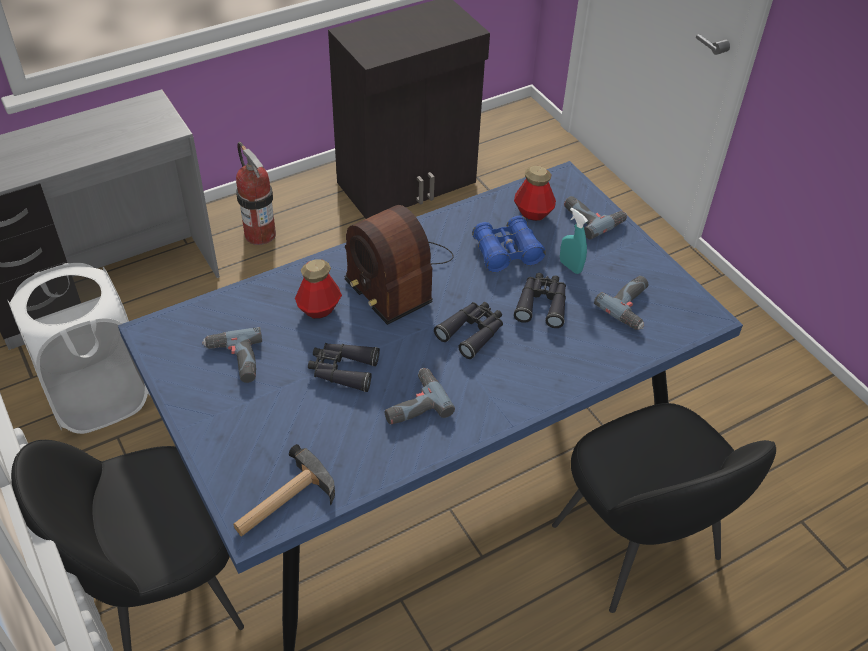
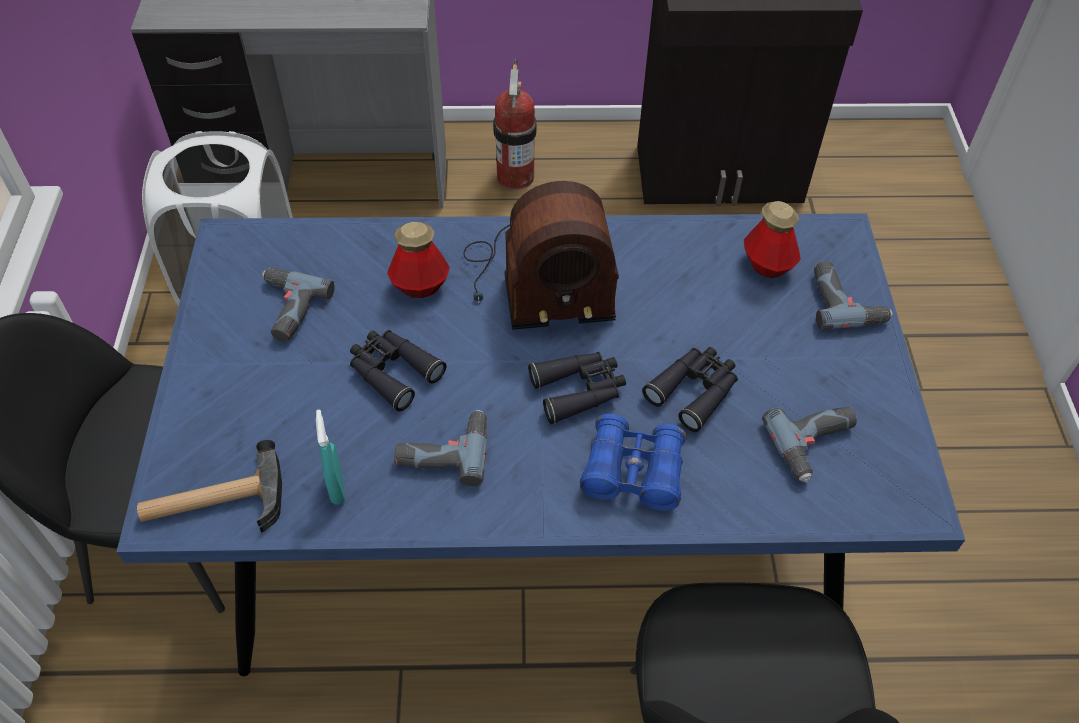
camera: 30 degrees right, 5 degrees up
radio [344,205,454,325] -> radio turned 90 degrees counterclockwise [463,181,619,330]
blue binoculars [472,216,546,272] -> blue binoculars moved to [580,414,687,511]
turquoise spray bottle [560,208,588,274] -> turquoise spray bottle moved to [316,410,345,505]

